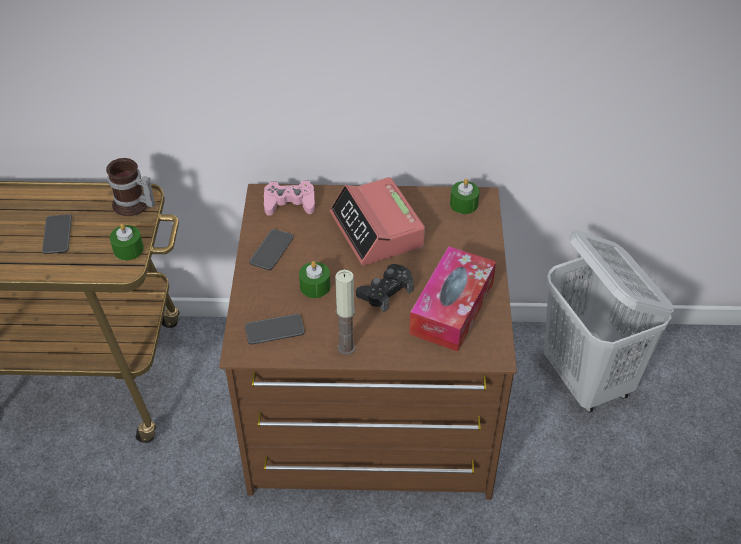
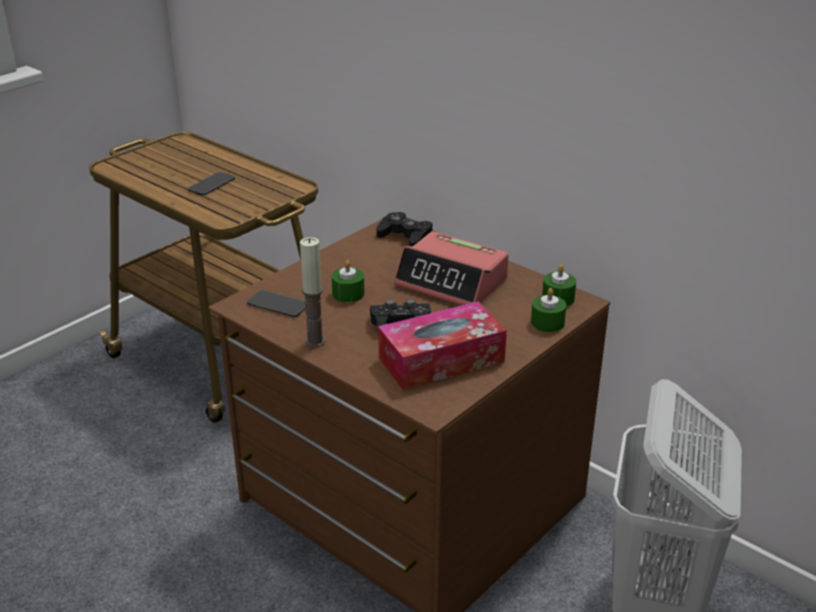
camera: 40 degrees right, 15 degrees down
mug [106,158,155,216] -> none
green candle [110,223,144,260] -> green candle moved to [531,288,566,332]
phone [249,229,294,270] -> none
pink game controller [264,180,315,216] -> black game controller [377,212,433,247]
alarm clock [330,177,425,266] -> alarm clock turned 75 degrees counterclockwise [394,231,509,306]

